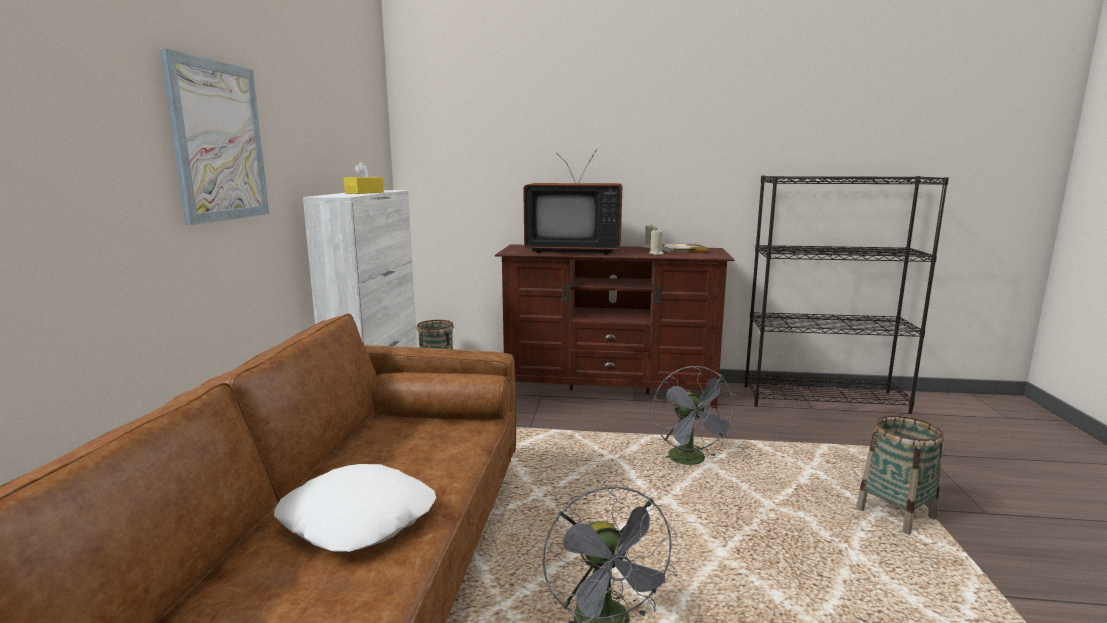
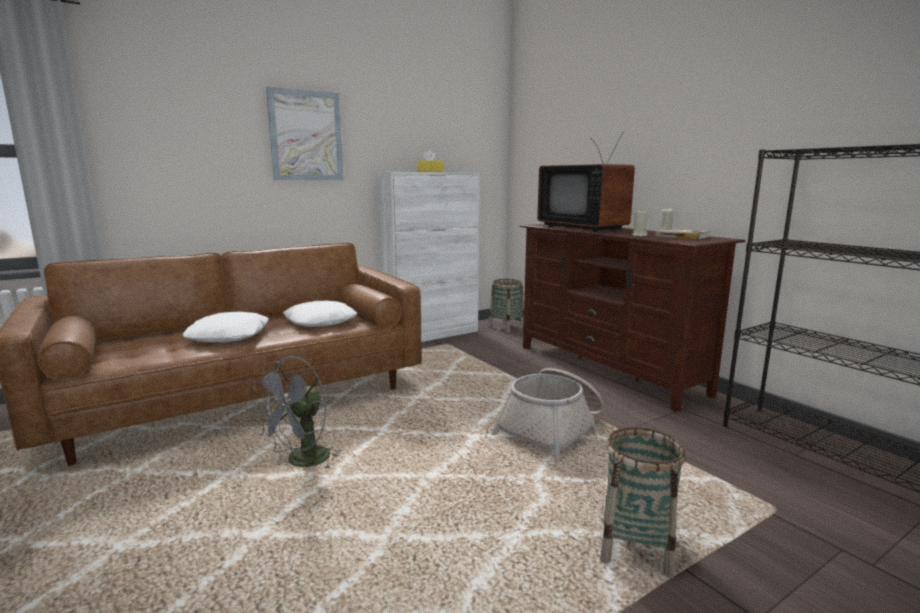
camera: 50 degrees right, 0 degrees up
grey fan [652,366,738,465] -> basket [491,368,603,460]
none -> white pillow [283,301,357,327]

